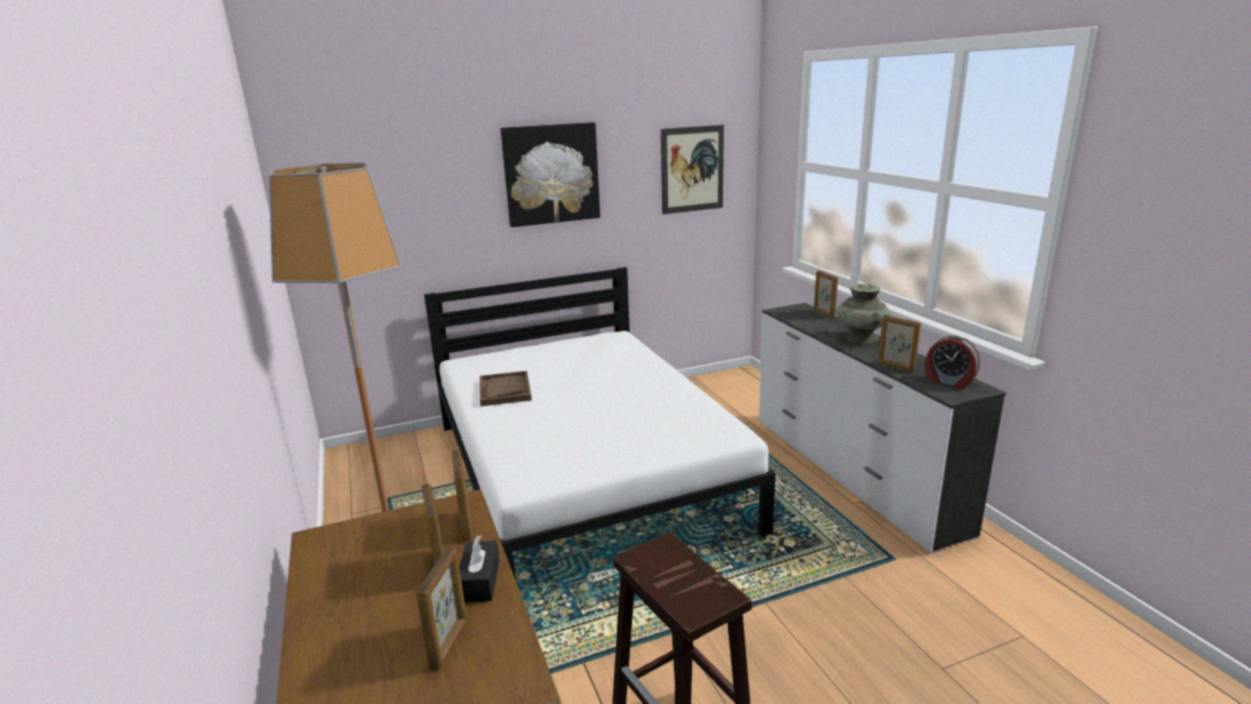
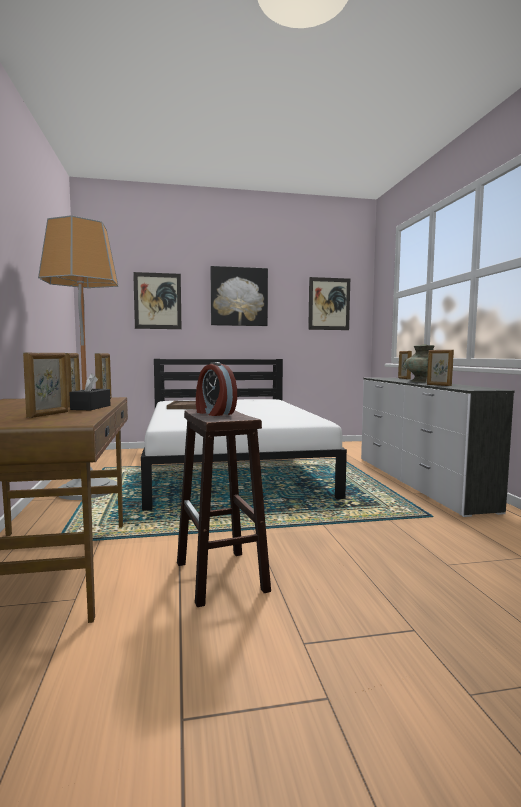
camera: 10 degrees right, 15 degrees down
alarm clock [925,335,980,389] -> alarm clock moved to [196,362,237,416]
none -> picture [133,272,181,329]

